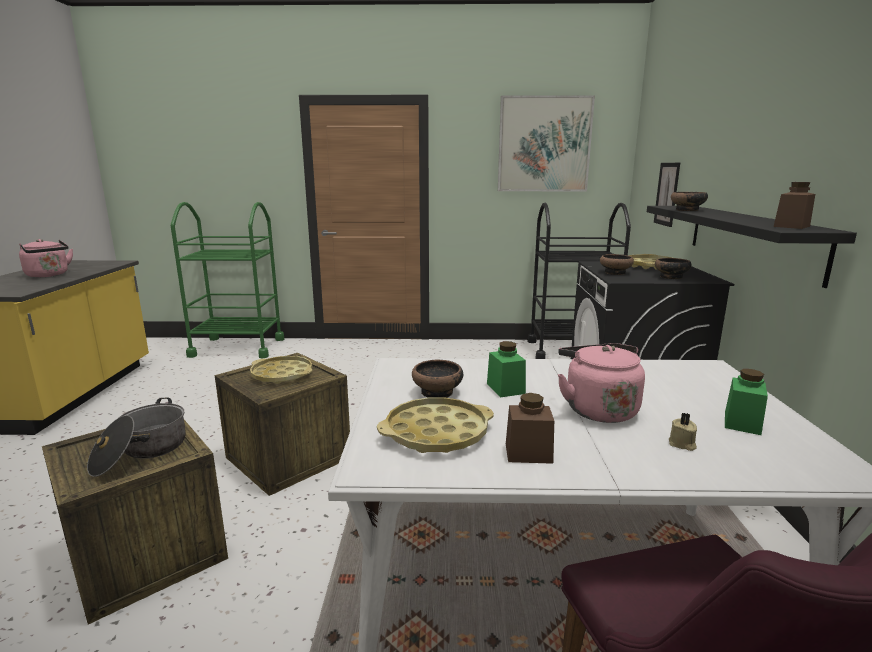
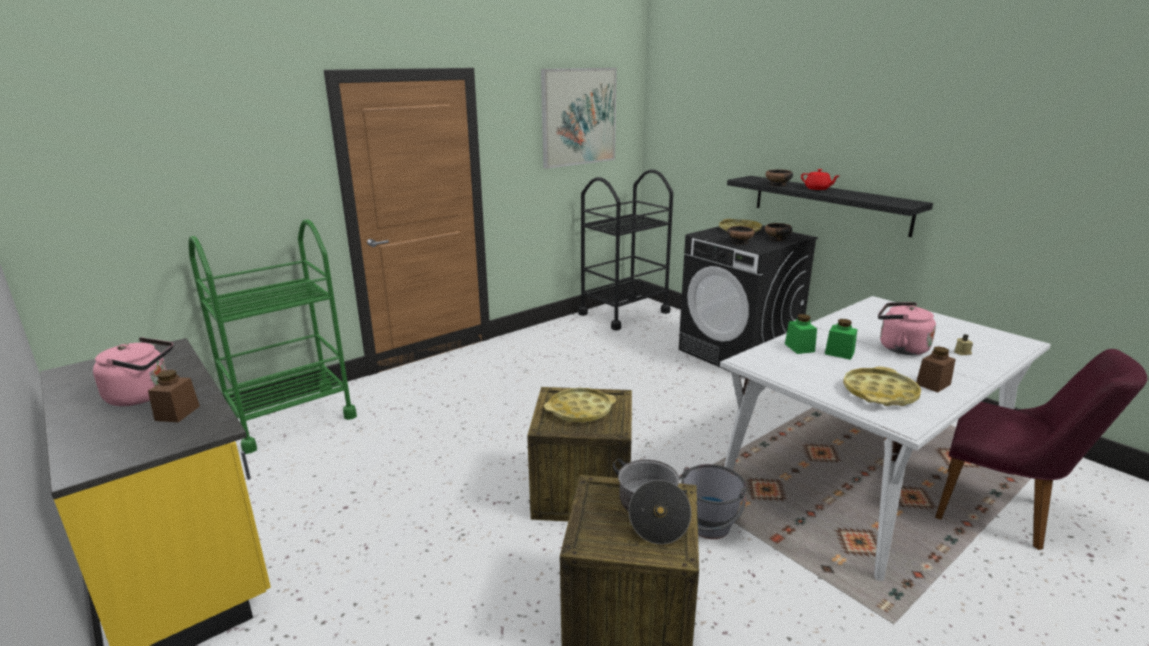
camera: 40 degrees left, 5 degrees up
bowl [412,360,463,398] -> none
picture [654,163,680,227] -> none
green jar [725,369,768,435] -> green jar moved to [785,314,817,354]
brown jar [774,182,815,229] -> brown jar moved to [148,370,200,422]
none -> grey bucket [679,464,746,539]
none -> red teapot [801,169,839,190]

